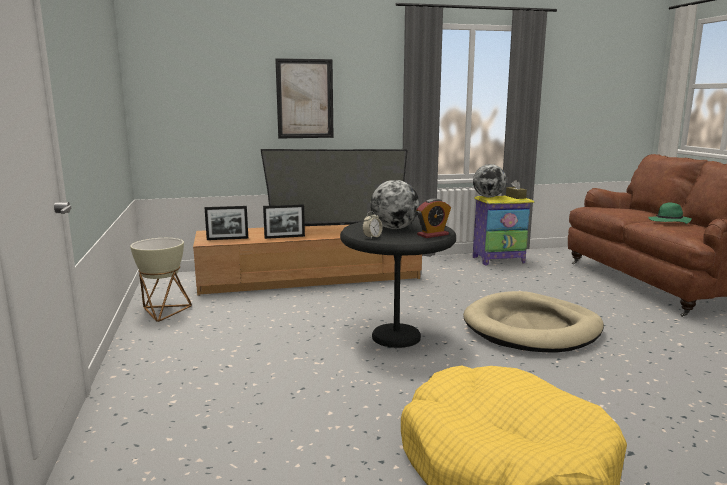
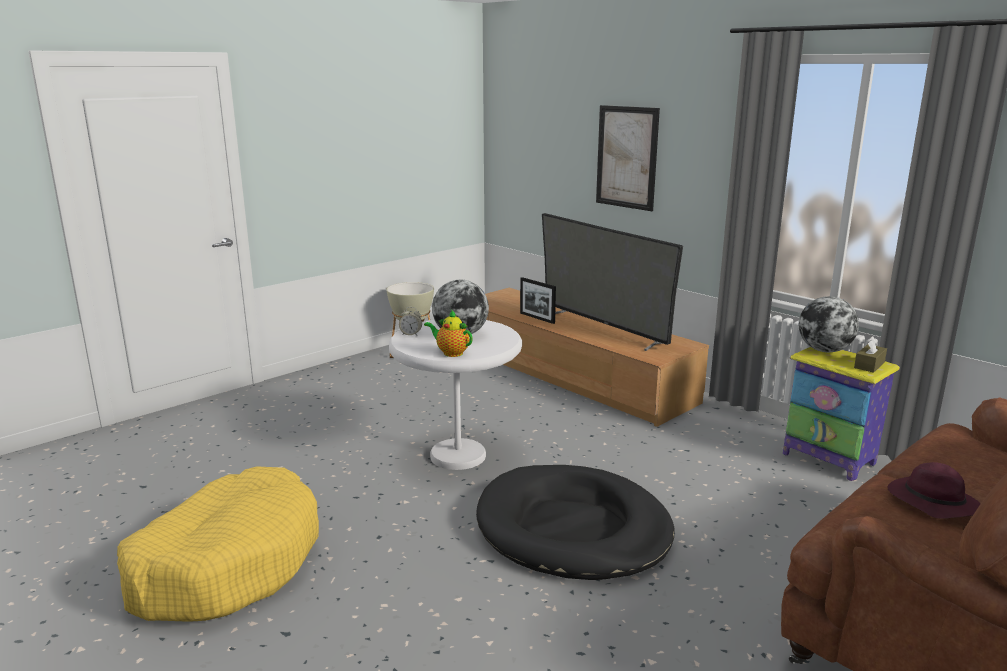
camera: 60 degrees right, 5 degrees up
picture frame [205,206,248,240] -> none
black side table [340,220,456,348] -> white side table [389,320,522,470]
alarm clock [416,198,451,238] -> teapot [424,310,473,357]
beige dog bed [463,291,604,353] -> black dog bed [476,465,674,580]
green hat [648,202,692,224] -> purple hat [888,462,981,519]

